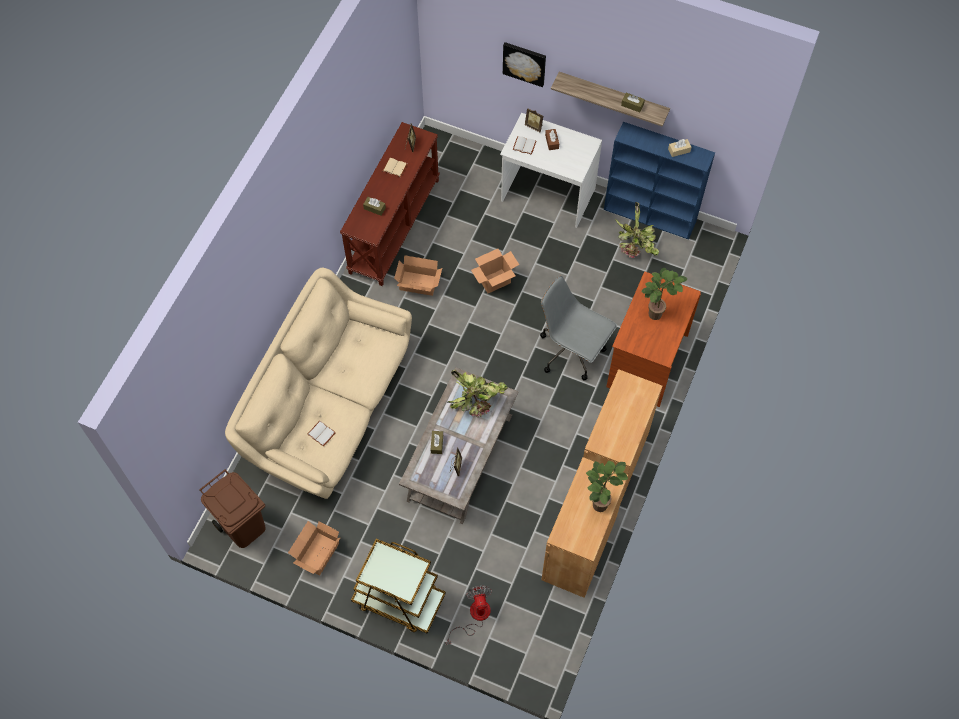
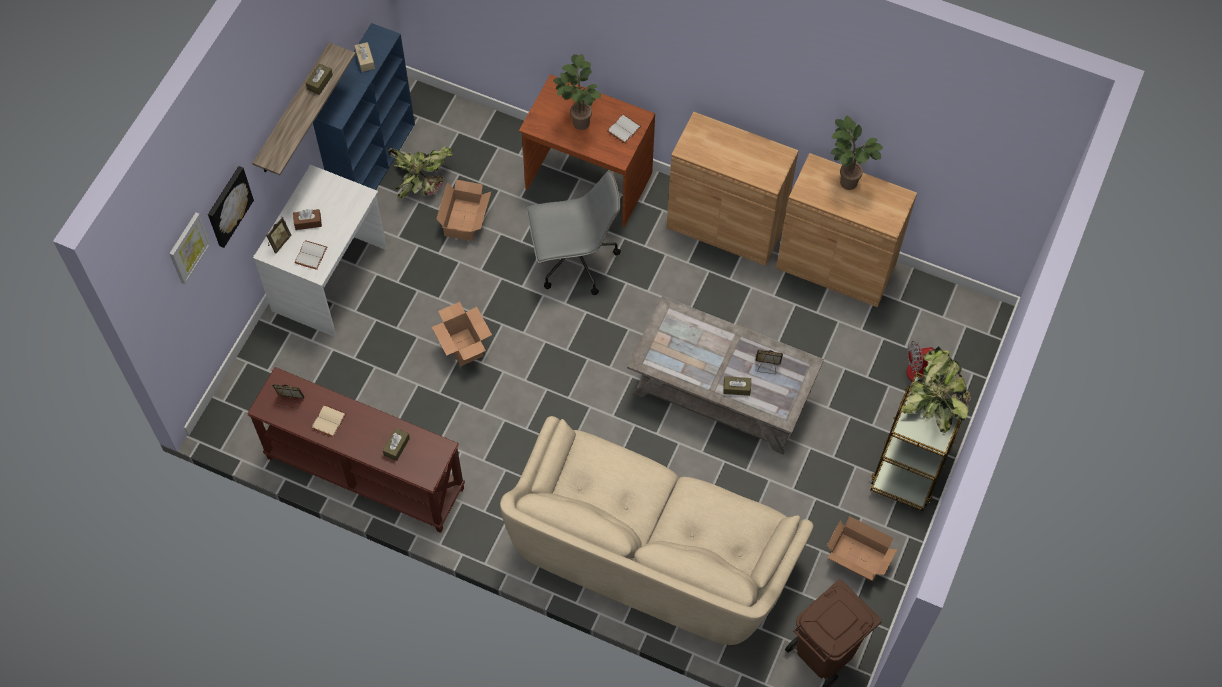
camera: 90 degrees left, 0 degrees up
white book [307,421,336,447] -> white book moved to [607,114,642,144]
cardboard box [394,255,442,296] -> cardboard box moved to [436,180,491,241]
potted plant [448,370,508,418] -> potted plant moved to [902,347,969,433]
grey office chair [540,276,617,380] -> grey office chair turned 135 degrees counterclockwise [526,170,621,295]
none -> picture [169,213,211,284]

